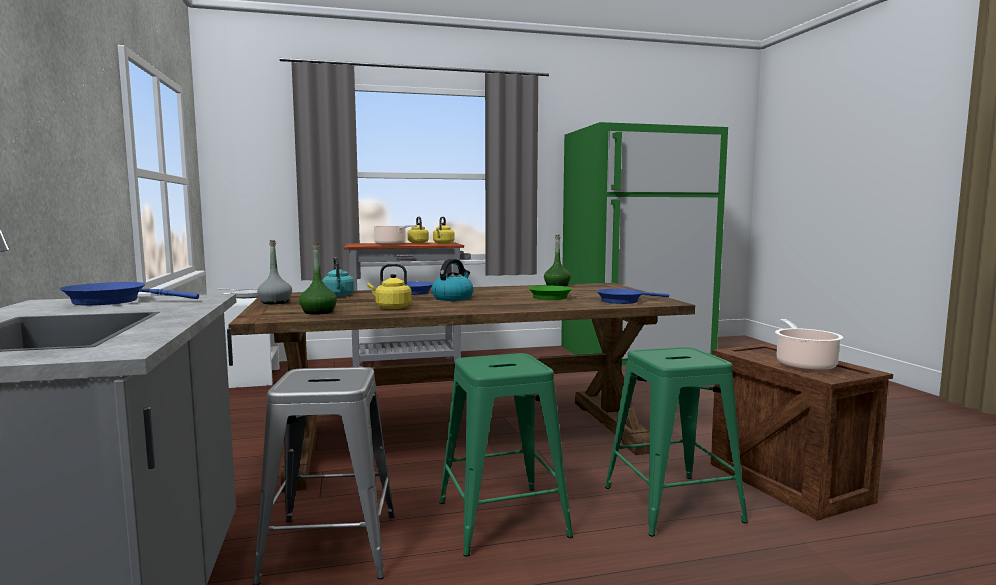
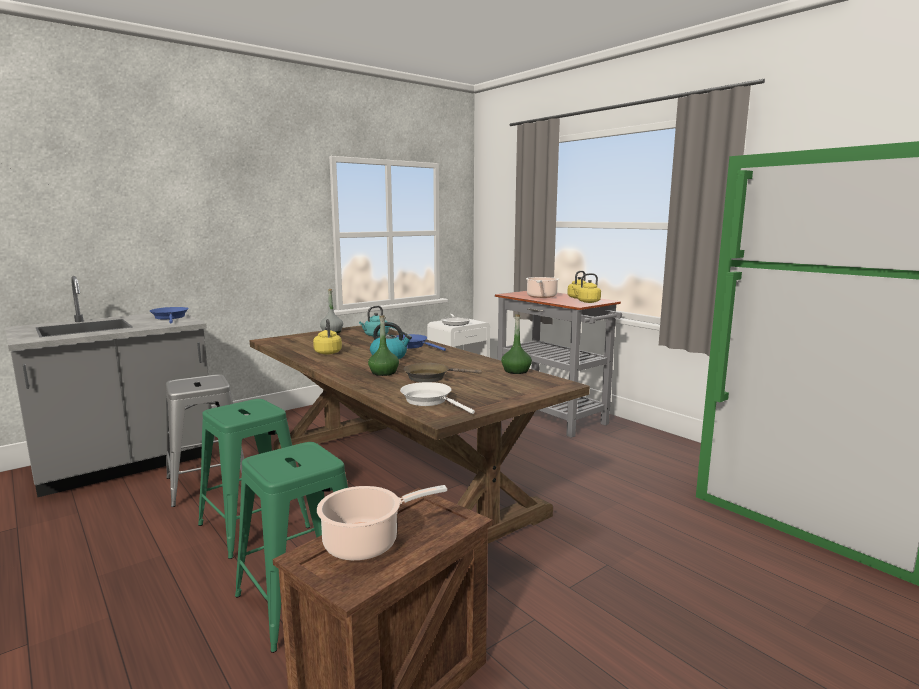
camera: 65 degrees right, 5 degrees up
green bottle [299,243,337,315] -> green bottle moved to [368,315,399,376]
green frying pan [528,285,573,300] -> brown frying pan [403,363,482,382]
blue frying pan [596,288,669,304] -> white frying pan [400,382,475,414]

